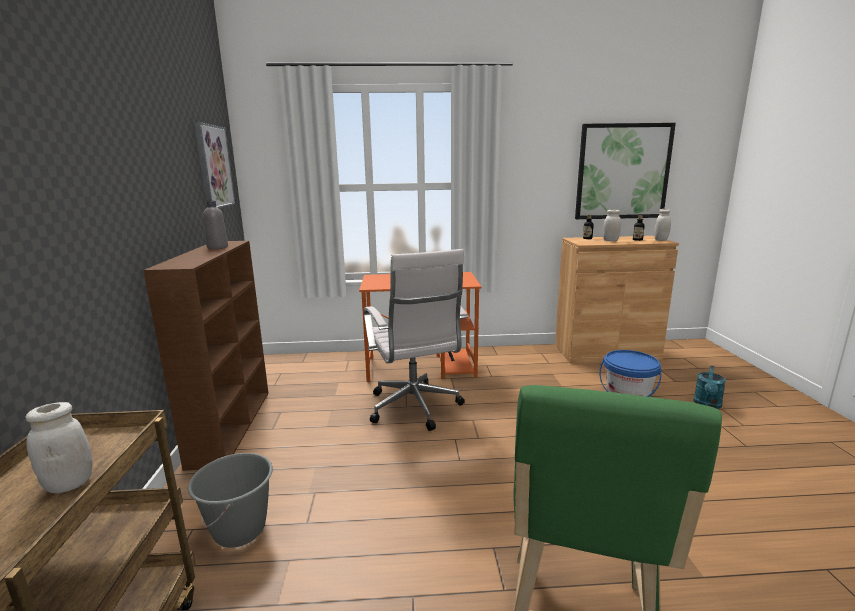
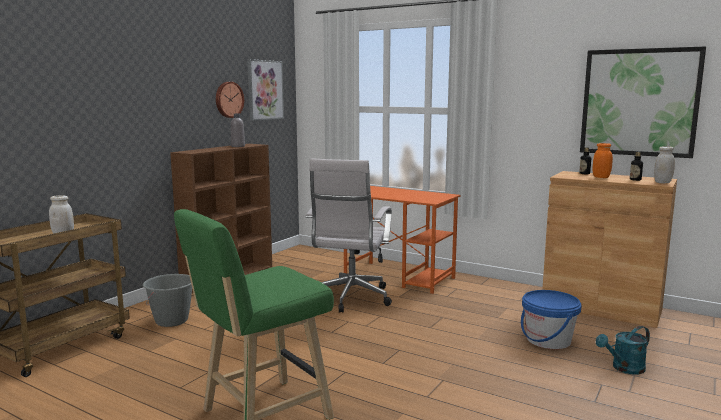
camera: 35 degrees right, 5 degrees down
white jar [603,210,621,241] -> orange jar [593,143,613,178]
none -> wall clock [216,82,244,118]

